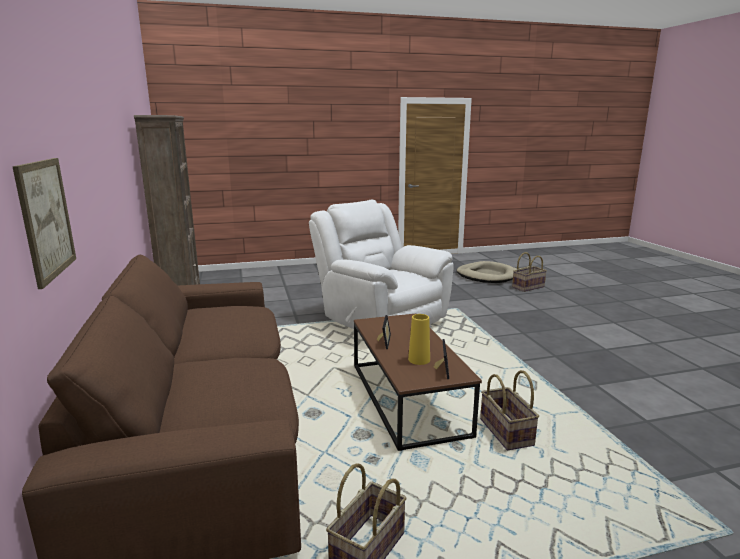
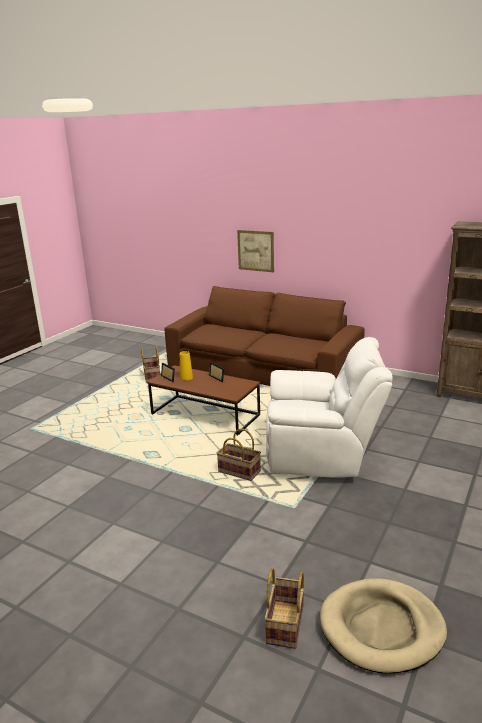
camera: 135 degrees right, 5 degrees up
basket [480,370,539,450] -> basket moved to [217,429,261,481]

